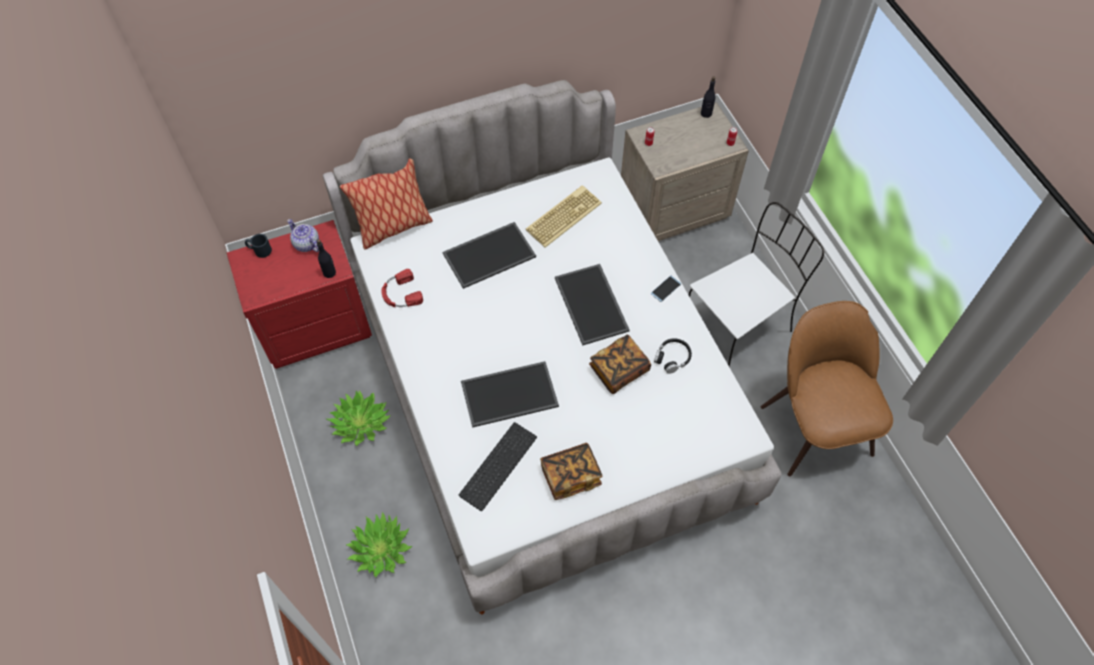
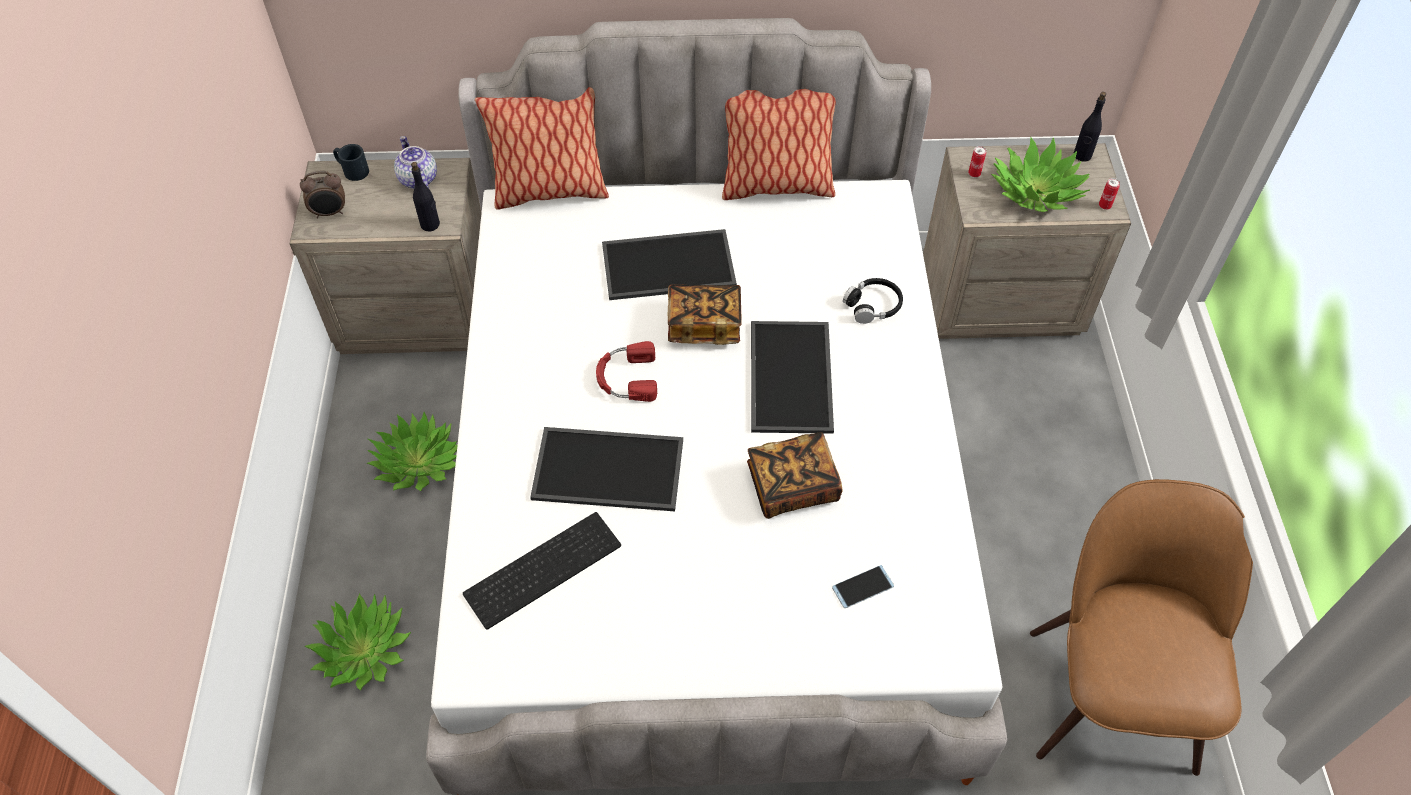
camera: 20 degrees right, 5 degrees down
red nightstand [226,220,372,369] -> beige nightstand [289,158,482,354]
red headphones [382,269,423,307] -> red headphones moved to [596,341,657,402]
keyboard [526,185,602,248] -> none
book [540,443,602,500] -> book moved to [667,285,742,345]
phone [651,275,681,302] -> phone moved to [832,565,894,608]
black headphones [654,338,692,374] -> black headphones moved to [843,278,903,324]
white chair [689,202,824,367] -> none
none -> alarm clock [300,171,345,218]
none -> pillow [722,89,836,200]
none -> potted plant [991,137,1090,212]

